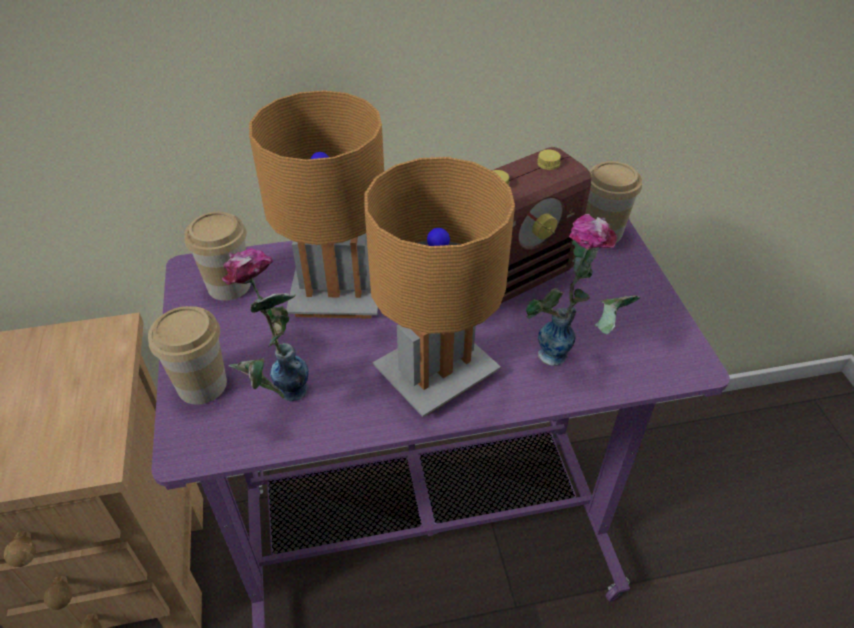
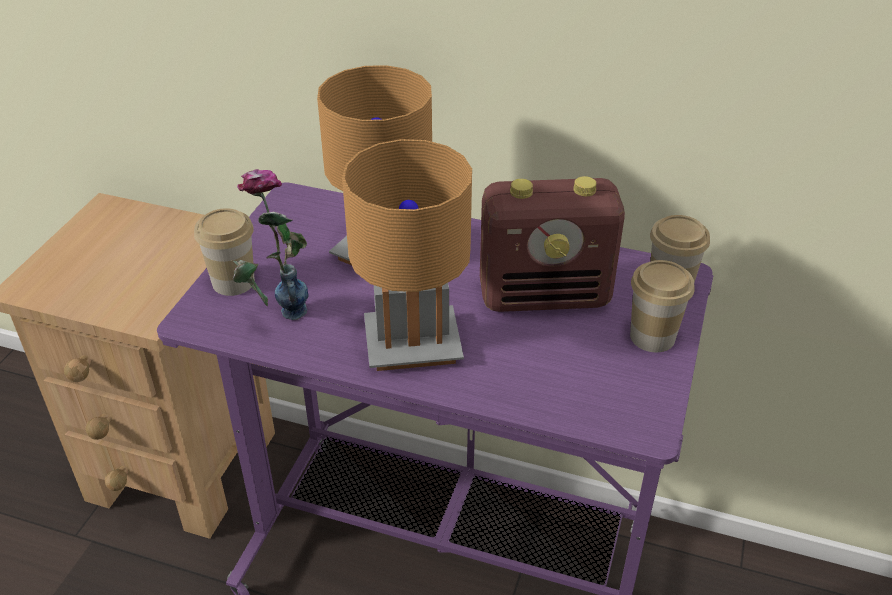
camera: 30 degrees right, 5 degrees down
cup [184,212,251,301] -> cup moved to [630,260,695,352]
vase [526,214,641,366] -> none

